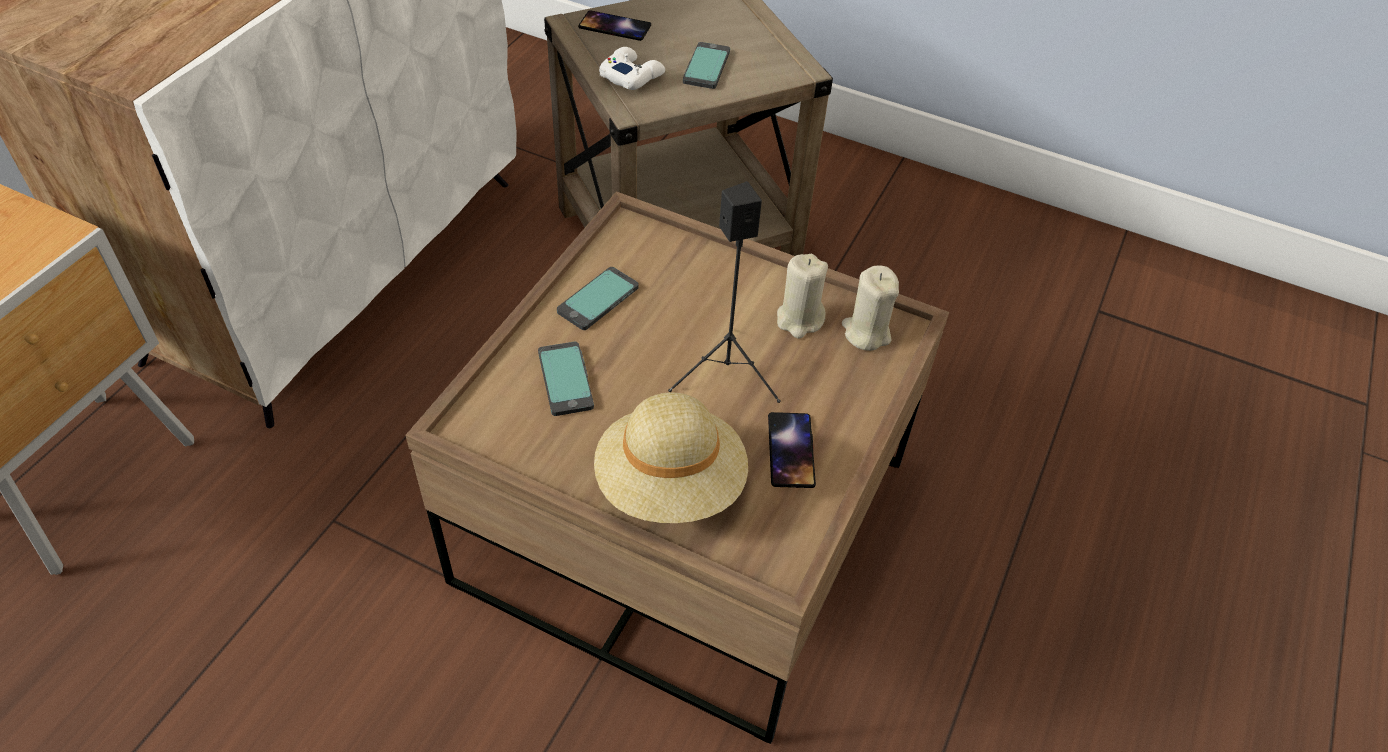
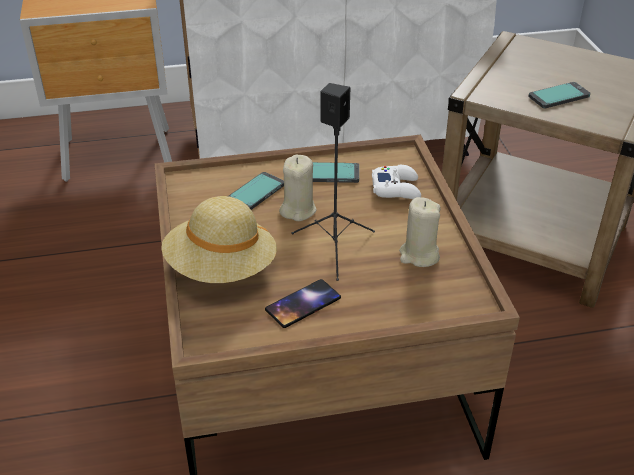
camera: 55 degrees right, 10 degrees down
phone [578,10,651,41] -> none
white game controller [599,47,665,90] -> white game controller moved to [372,165,421,199]
beige candle [842,265,899,351] -> beige candle moved to [279,155,317,221]

